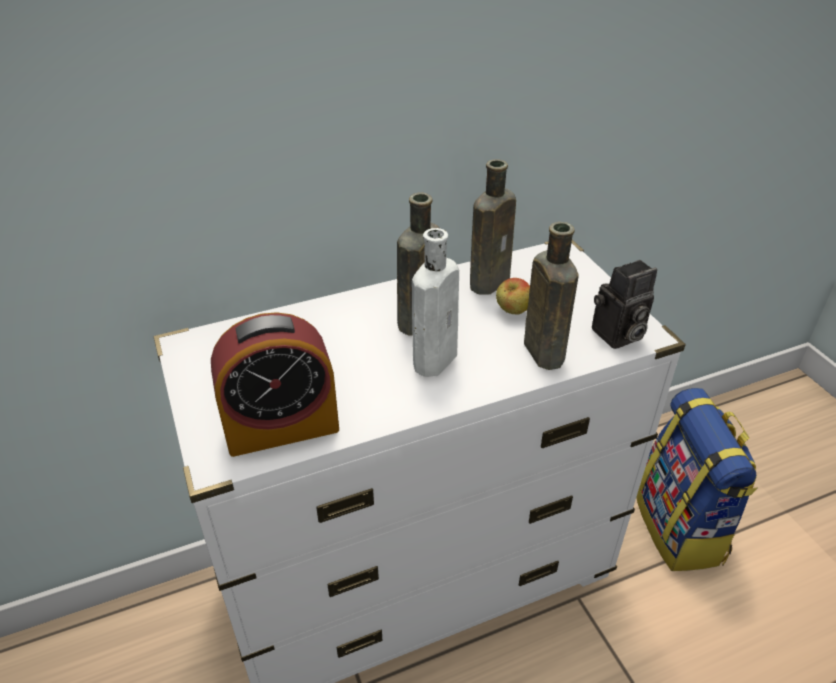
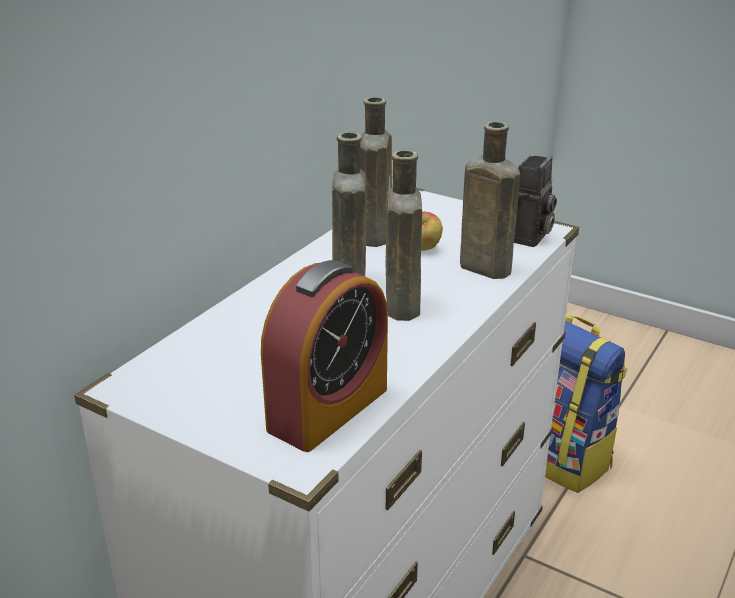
camera: 35 degrees left, 10 degrees down
white bottle [412,228,459,377] -> brown bottle [385,150,422,321]

